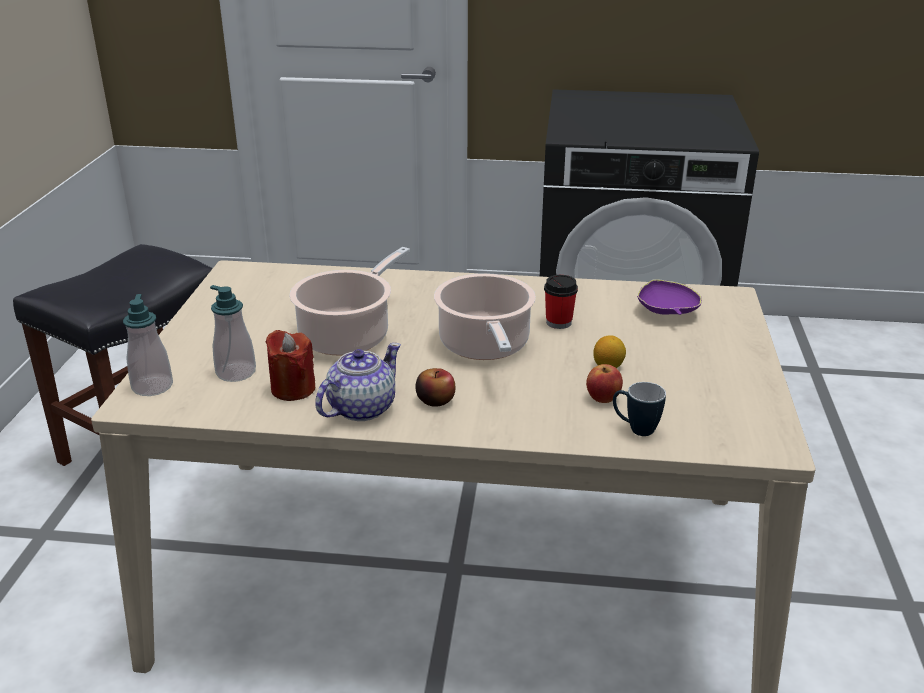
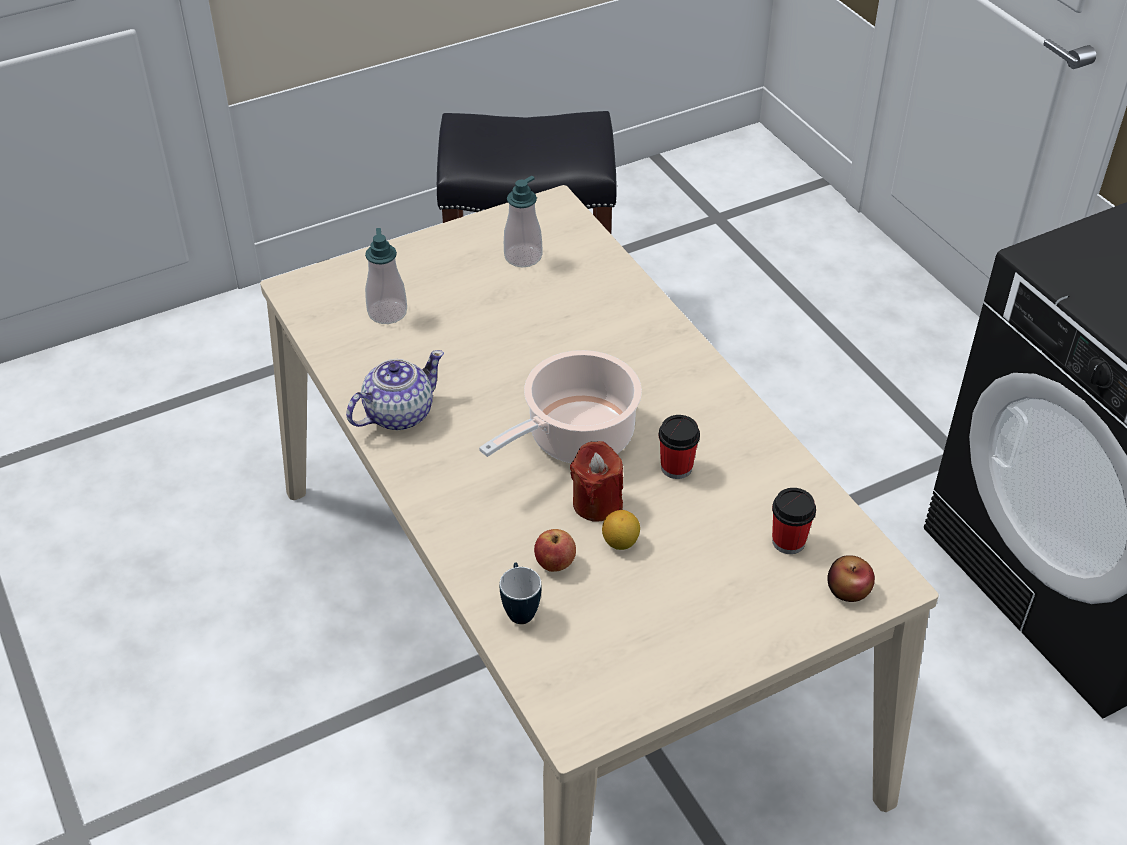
camera: 55 degrees right, 15 degrees up
soap dispenser [123,294,173,396] -> soap dispenser moved to [504,176,542,267]
red candle [266,330,315,401] -> red candle moved to [570,441,623,522]
cooking pot [290,247,410,356] -> none
teapot [315,343,401,421] -> teapot turned 45 degrees counterclockwise [346,350,444,430]
apple [415,368,455,407] -> apple moved to [827,555,875,602]
purple bowl [637,279,702,315] -> cup [772,488,816,554]

